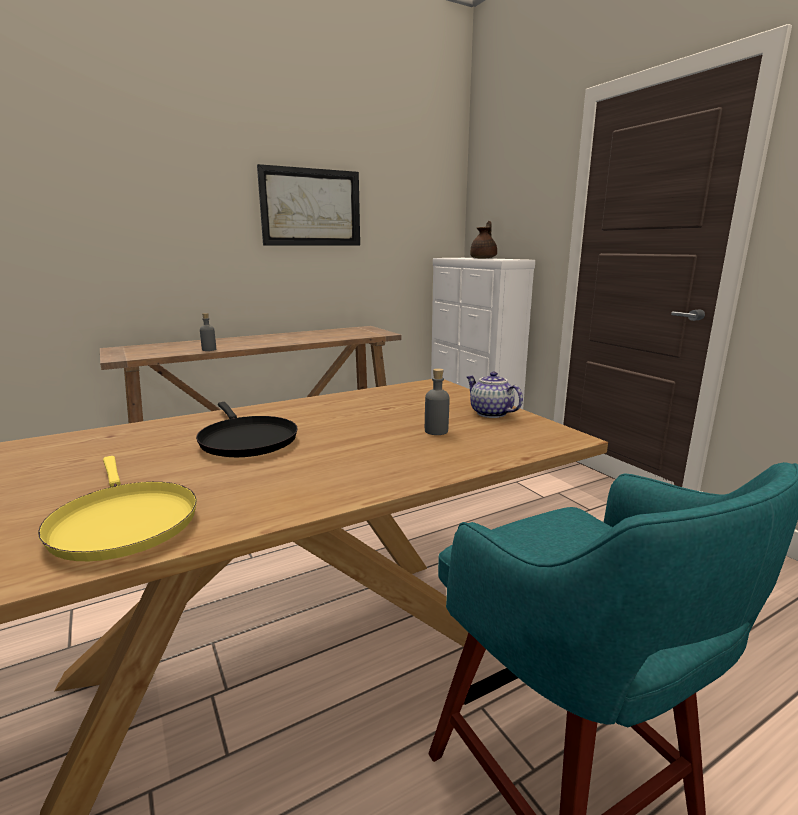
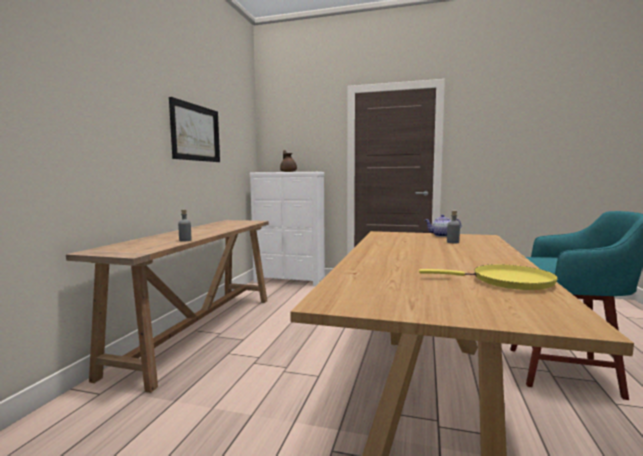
camera: 45 degrees left, 10 degrees down
black frying pan [196,402,298,457] -> none

